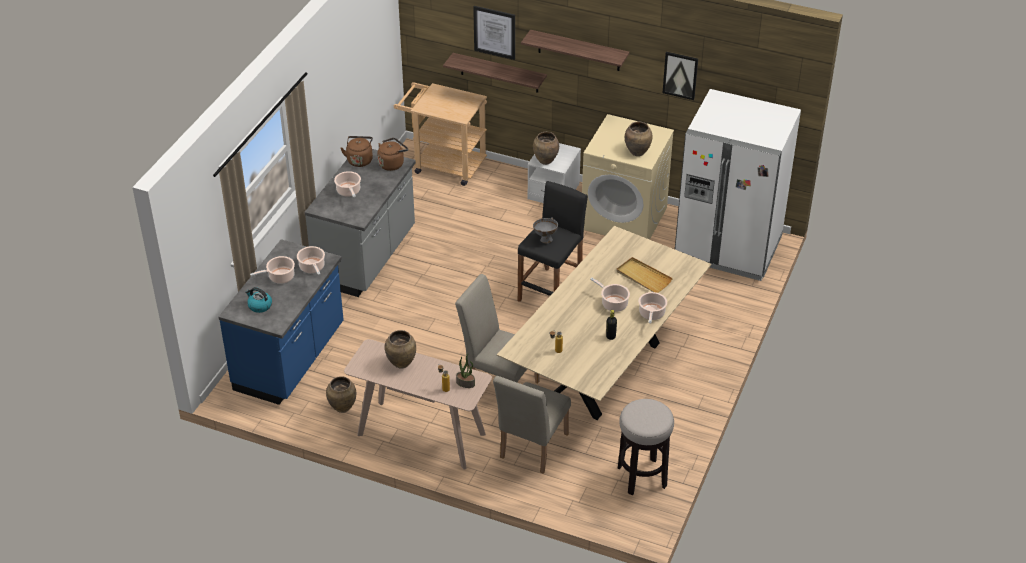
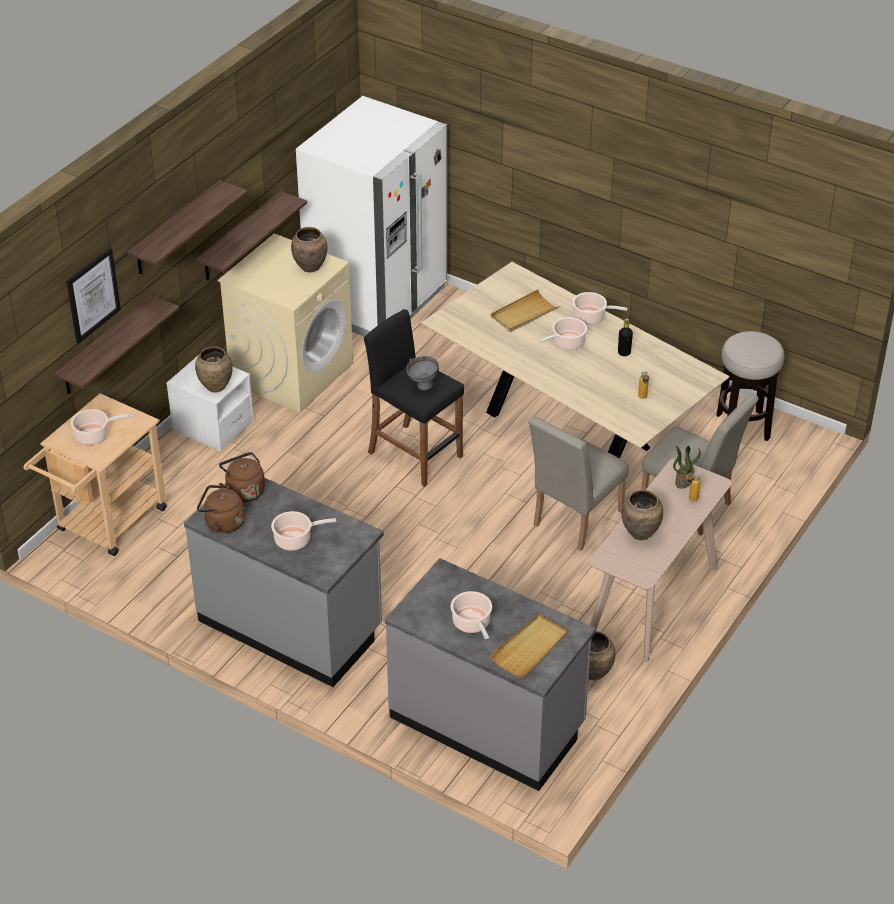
camera: 80 degrees left, 0 degrees up
blue counter [219,239,344,405] -> grey counter [385,558,596,791]
kettle [245,287,272,313] -> beige tray [490,614,568,677]
cooking pot [297,246,325,275] -> cooking pot moved to [71,409,131,445]
picture [663,51,698,100] -> none
none -> shelf [196,191,307,280]

